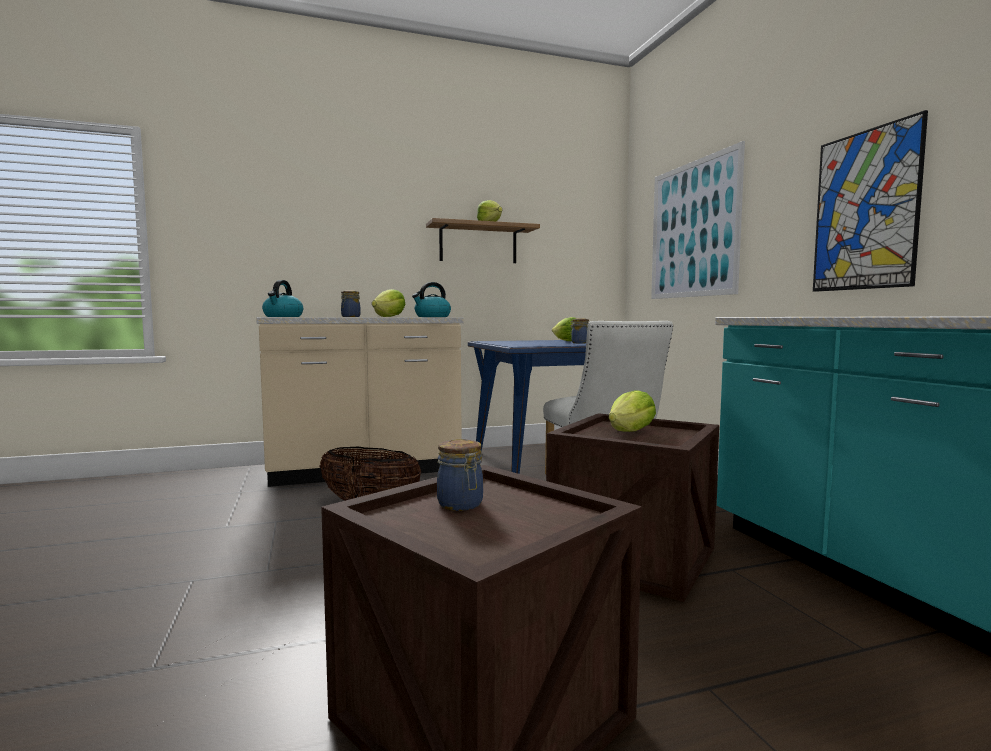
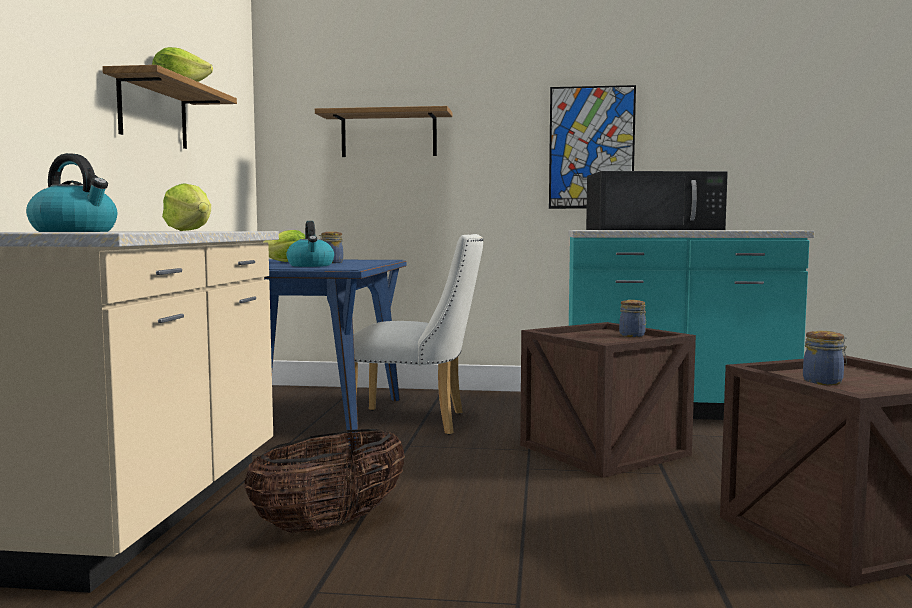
camera: 65 degrees left, 0 degrees up
jar [341,290,361,317] -> jar moved to [619,300,646,337]
kettle [412,282,451,317] -> kettle moved to [286,221,334,267]
lettuce [609,390,656,432] -> none
picture [651,141,745,299] -> shelf [315,106,453,157]
none -> black microwave [586,171,728,230]

